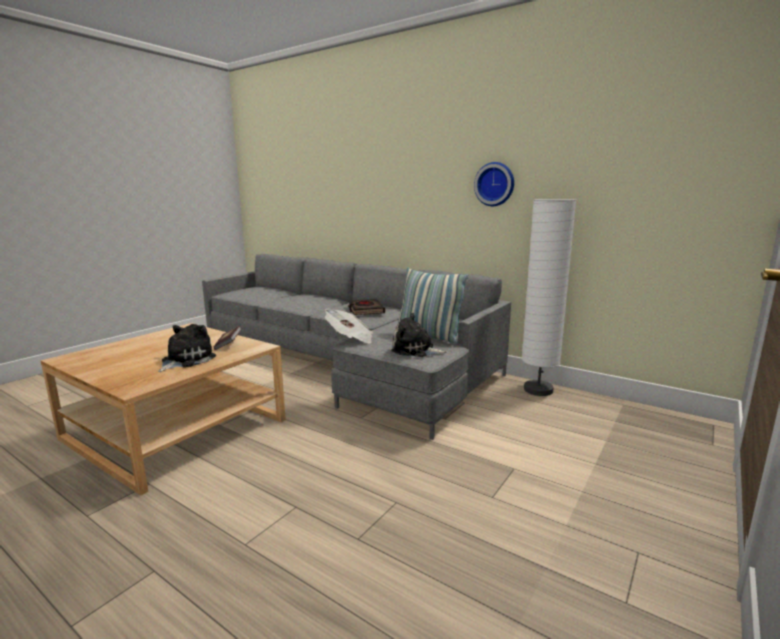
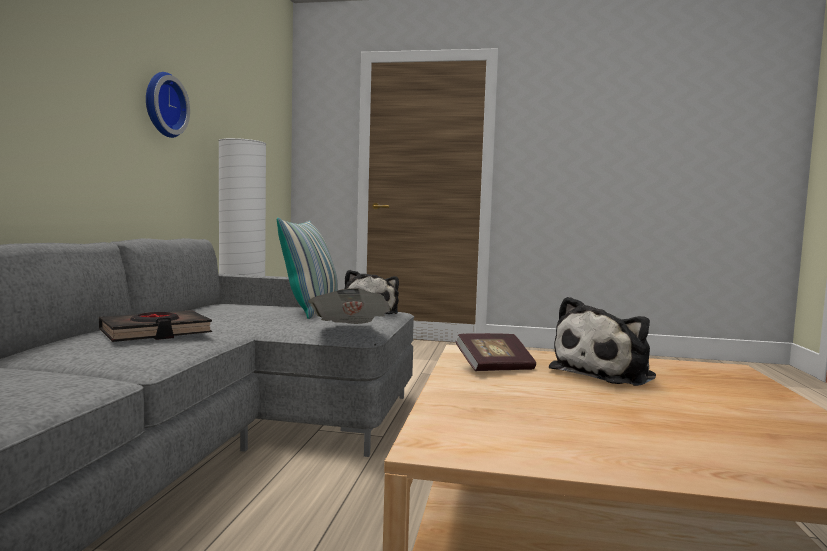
camera: 115 degrees left, 10 degrees down
plush toy [158,324,216,372] -> plush toy turned 45 degrees counterclockwise [549,297,656,386]

